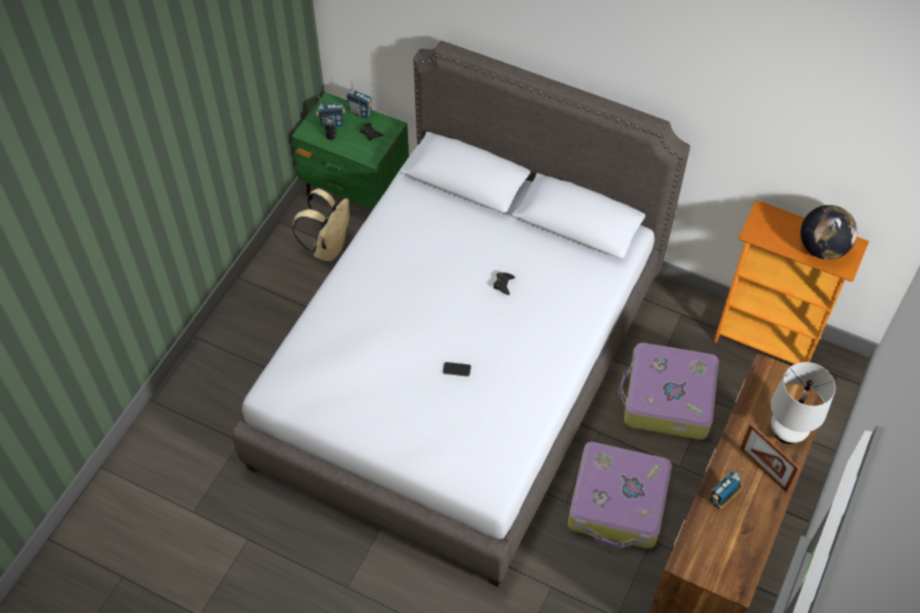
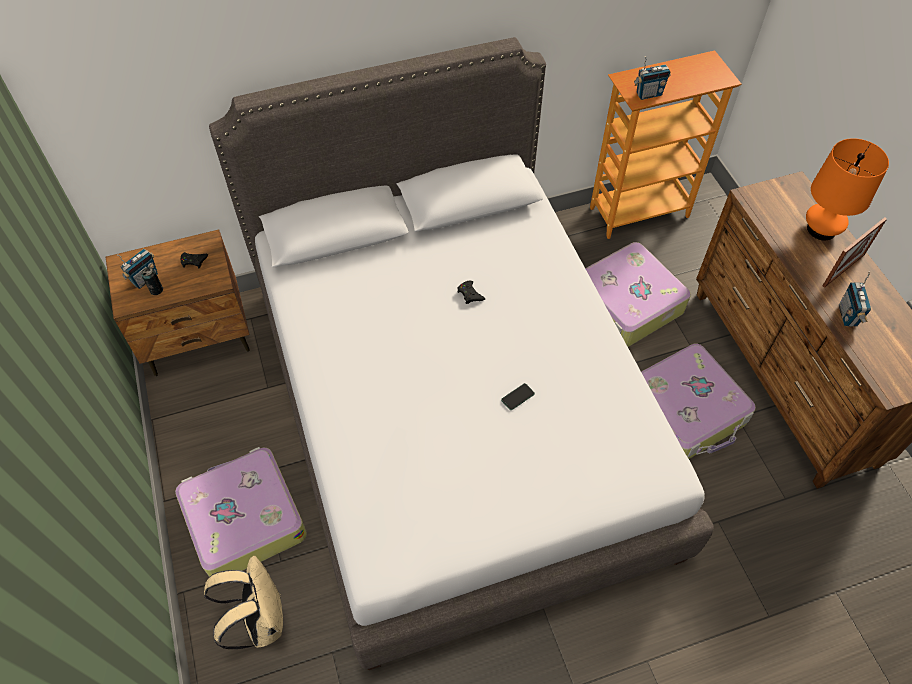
camera: 45 degrees left, 0 degrees up
green nightstand [291,92,409,209] -> brown nightstand [106,230,250,376]
beige backpack [292,188,349,262] -> beige backpack moved to [204,556,283,649]
radio [346,80,374,119] -> radio moved to [634,56,671,100]
picture frame [740,423,800,492] -> picture frame turned 45 degrees counterclockwise [823,217,887,288]
white table lamp [771,362,836,444] -> orange table lamp [806,138,889,240]
globe [801,205,857,260] -> none
none -> suitcase [175,447,307,577]

